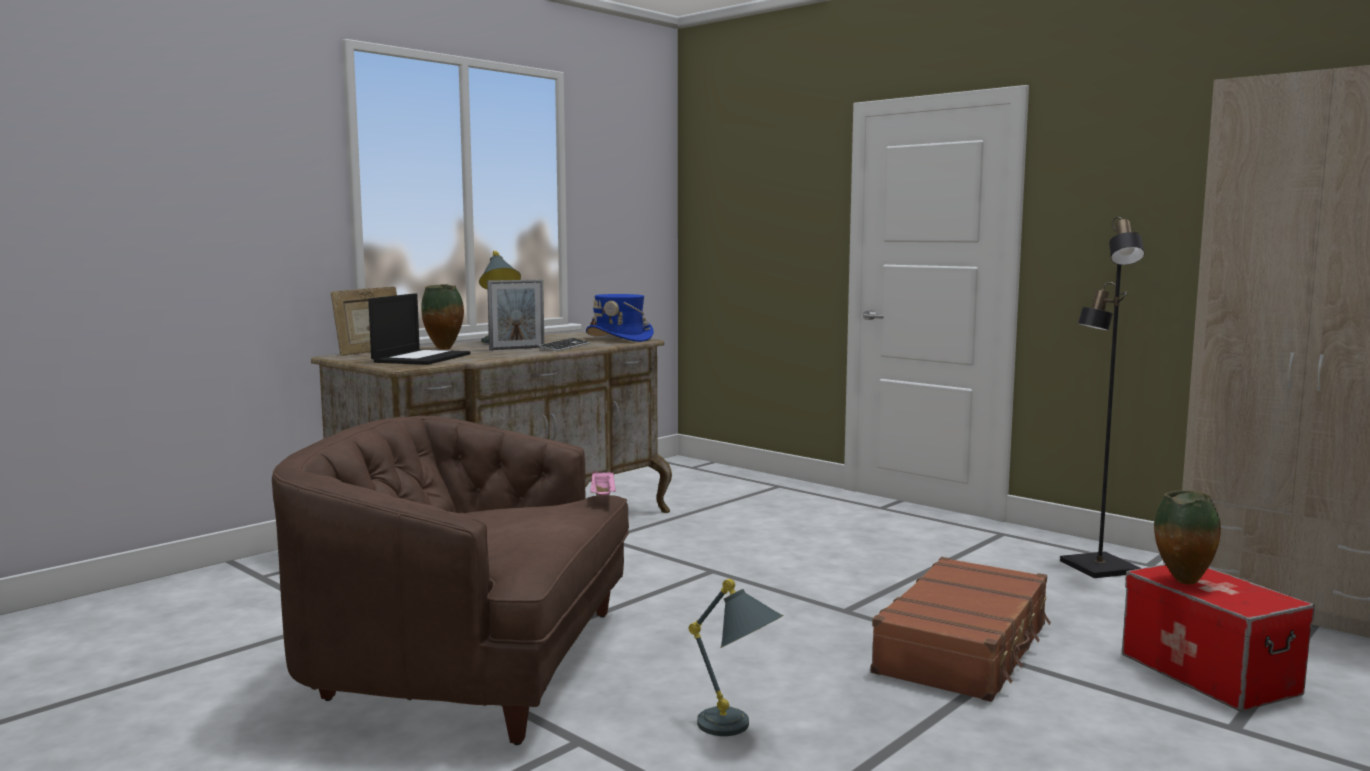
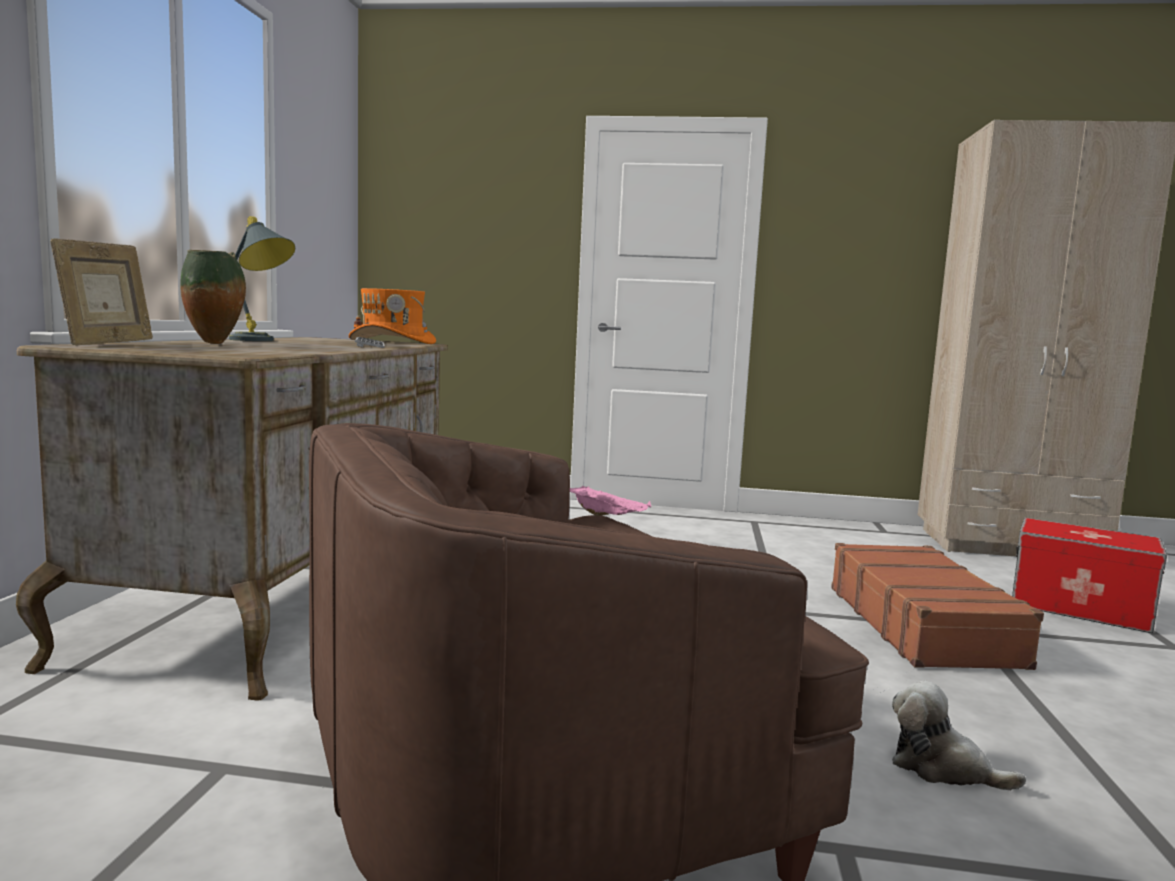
camera: 35 degrees left, 0 degrees up
laptop [368,293,470,365] -> none
picture frame [487,280,545,350] -> none
blue hat [586,294,654,342] -> orange hat [349,288,436,344]
grey table lamp [689,579,784,736] -> plush toy [892,681,1026,790]
black floor lamp [1060,217,1144,578] -> none
vase [1154,490,1221,585] -> none

